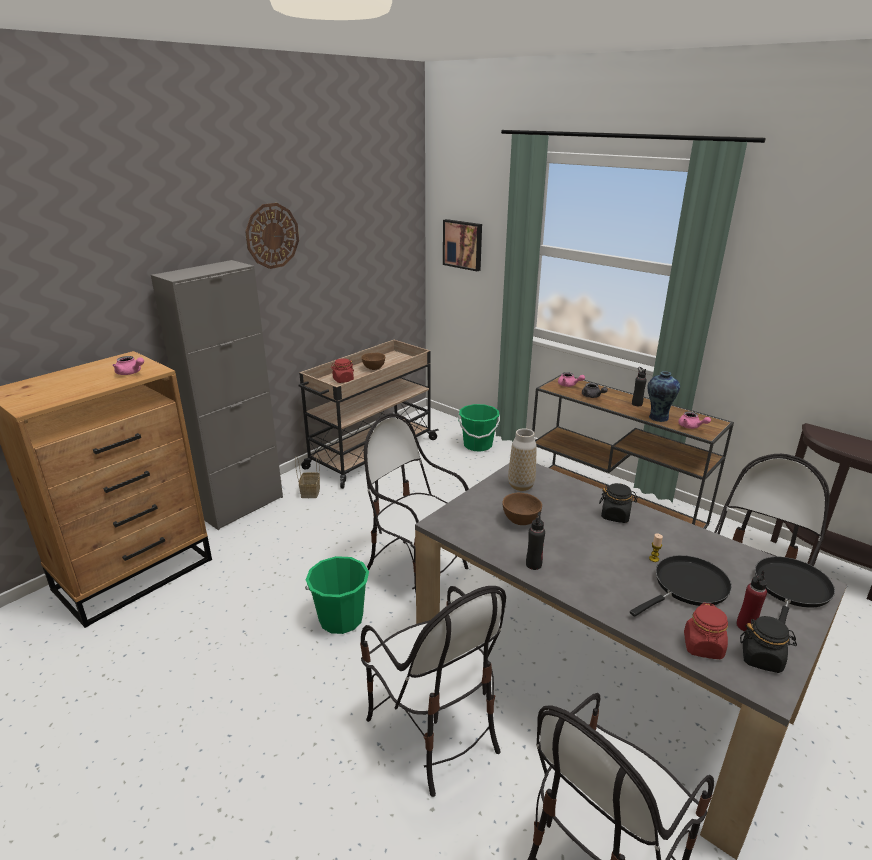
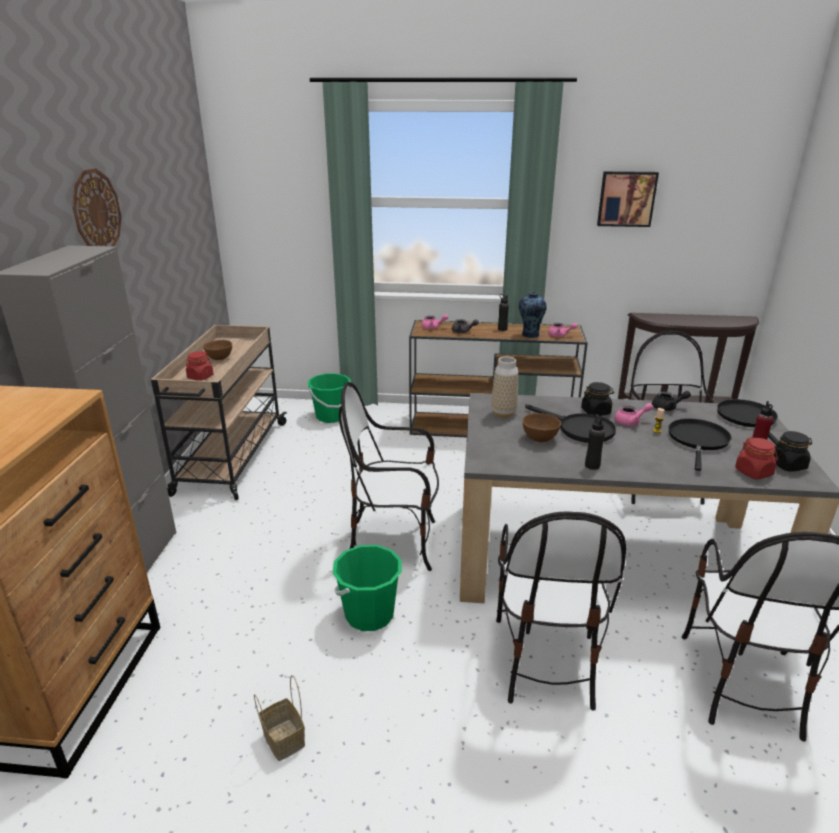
camera: 35 degrees left, 0 degrees up
pink teapot [112,356,144,375] -> pink teapot moved to [614,403,653,426]
basket [295,456,320,498] -> basket moved to [254,675,305,761]
chair [360,586,506,797] -> chair turned 75 degrees clockwise [496,512,626,710]
picture [443,219,482,271] -> picture moved to [597,171,659,227]
none -> black frying pan [525,404,616,443]
none -> black teapot [652,391,691,411]

